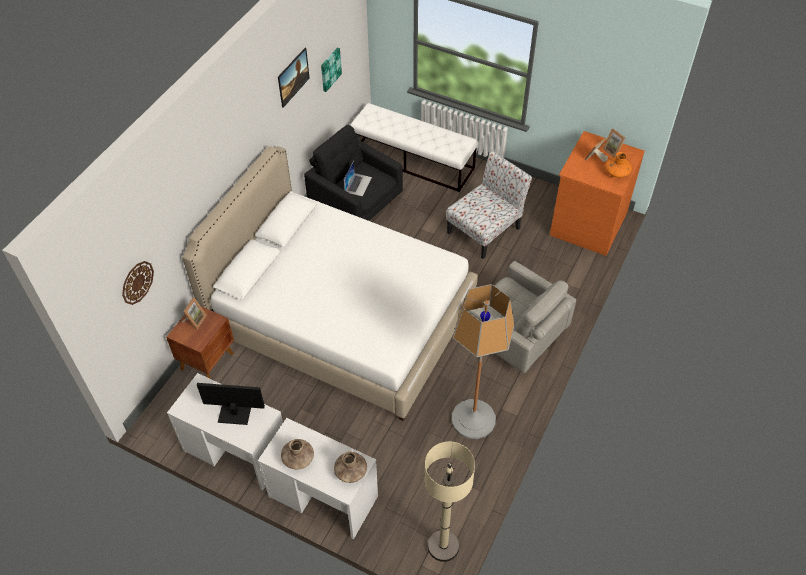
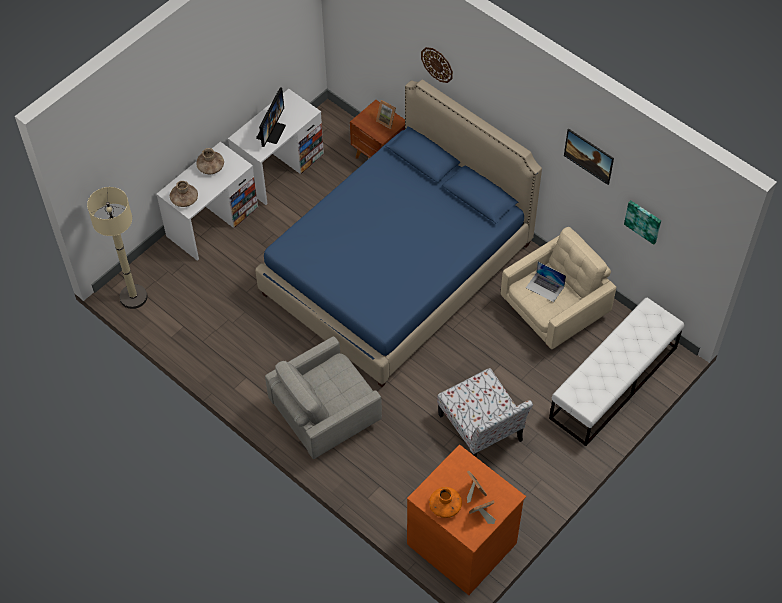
camera: 105 degrees right, 5 degrees up
wall clock [122,261,154,305] -> wall clock moved to [421,47,453,83]
white bed [182,146,478,421] -> blue bed [255,79,542,387]
black armchair [304,125,403,221] -> beige armchair [501,227,616,349]
floor lamp [452,284,515,439] -> none

